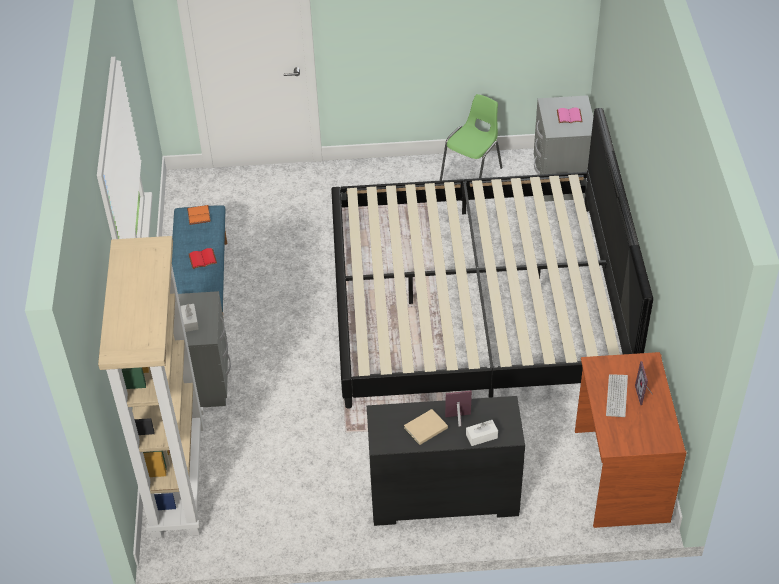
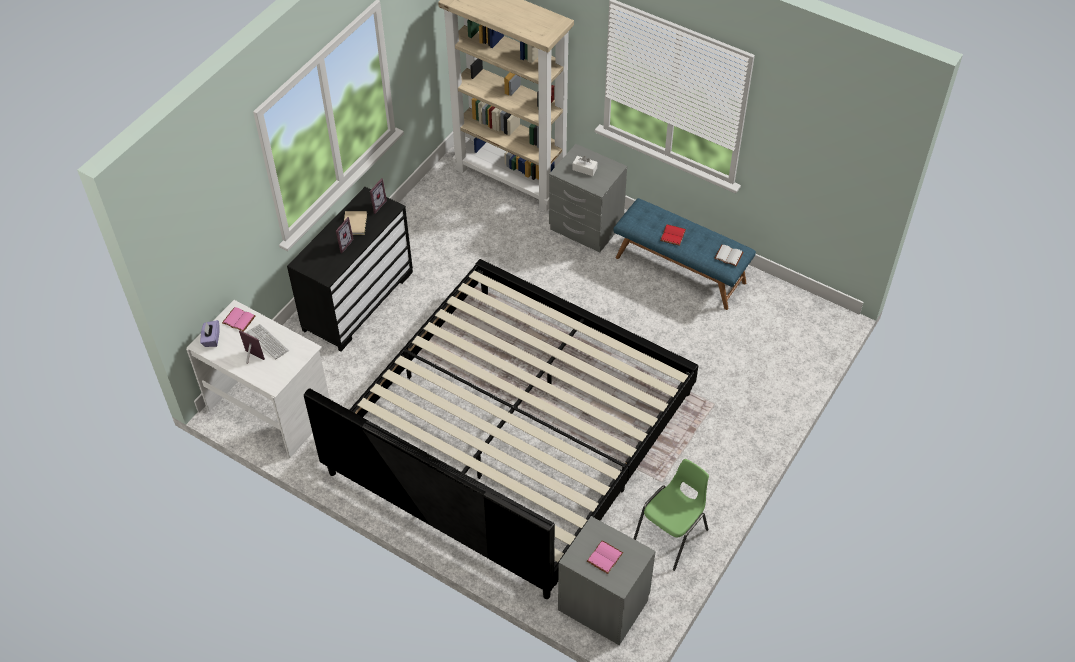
camera: 125 degrees right, 5 degrees up
orange book [187,205,211,225] -> white book [714,245,744,266]
green chair [440,94,503,181] -> green chair turned 120 degrees counterclockwise [633,459,709,571]
white tissue box [466,420,498,446] -> none
brown desk [575,352,687,528] -> white desk [186,300,330,458]
none -> purple tissue box [200,320,220,347]
none -> pink book [222,307,256,332]
none -> picture frame [370,178,387,214]

